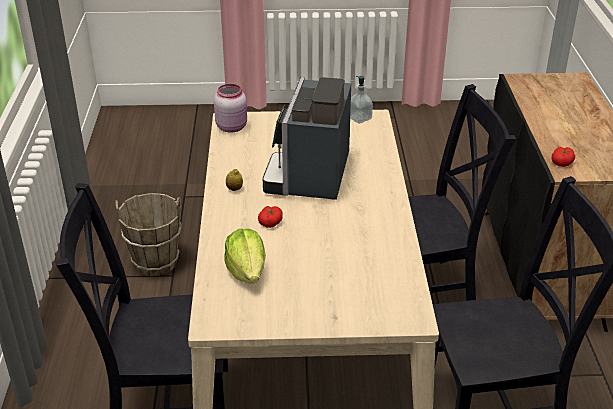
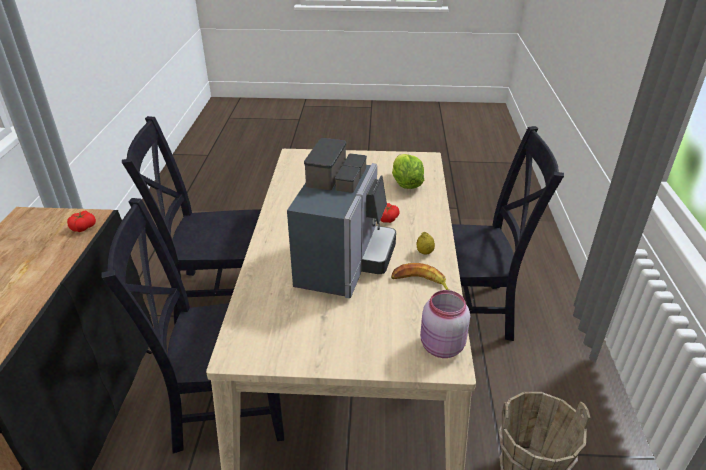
camera: 175 degrees left, 0 degrees up
soap dispenser [350,76,373,124] -> none
none -> banana [391,263,450,290]

